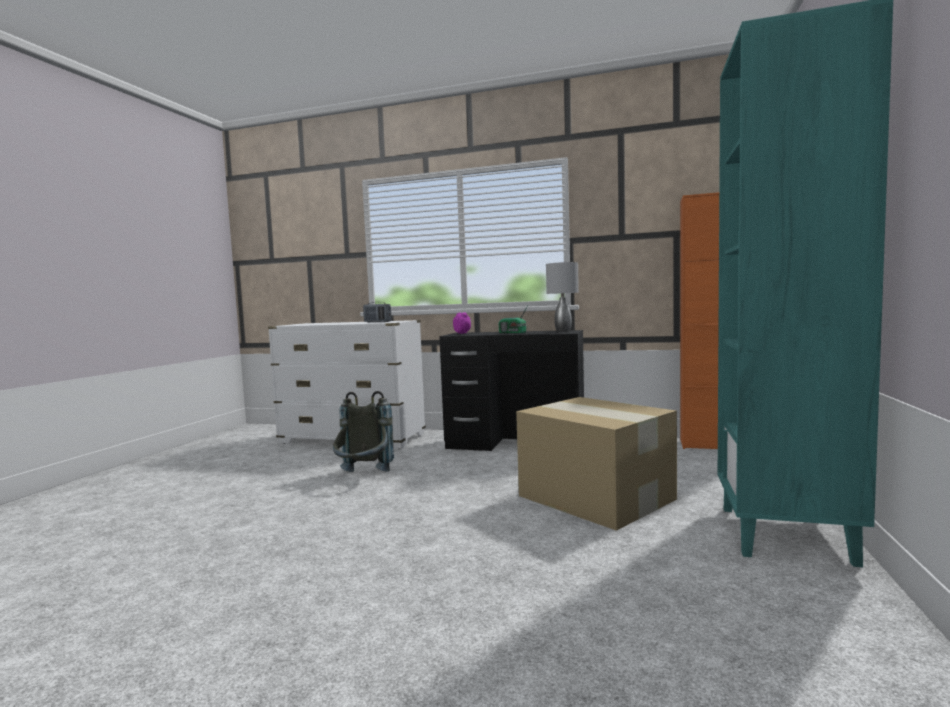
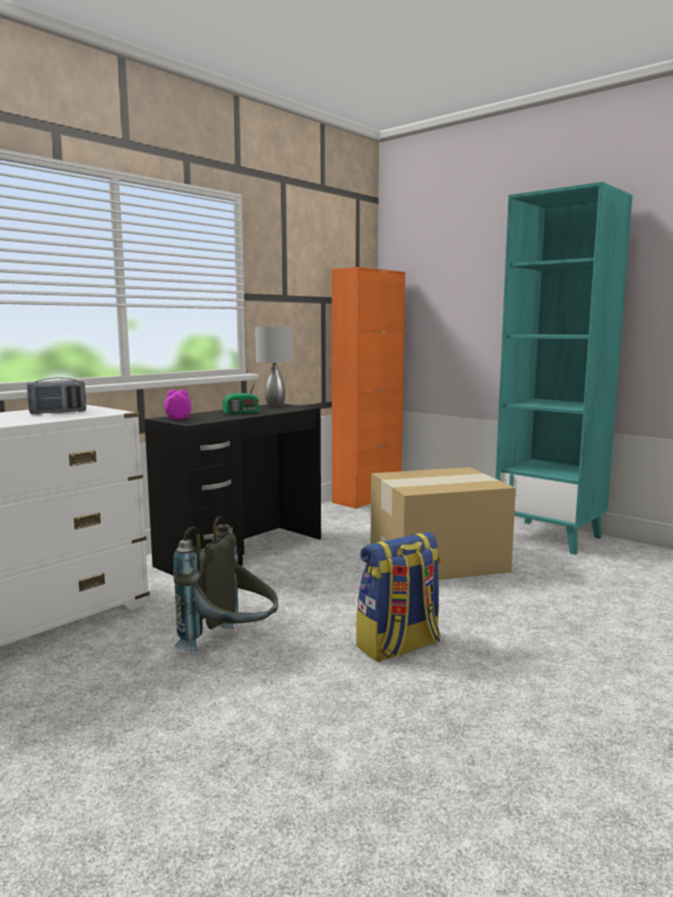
camera: 65 degrees left, 5 degrees up
none -> backpack [356,532,441,663]

